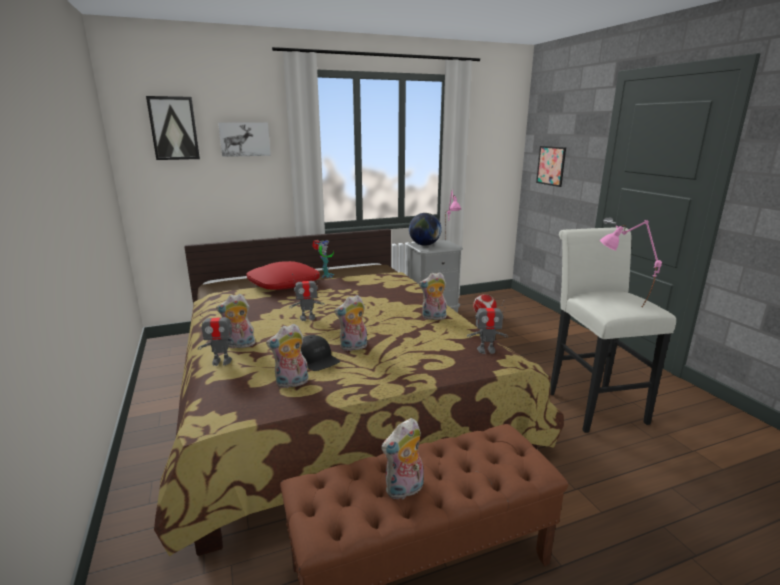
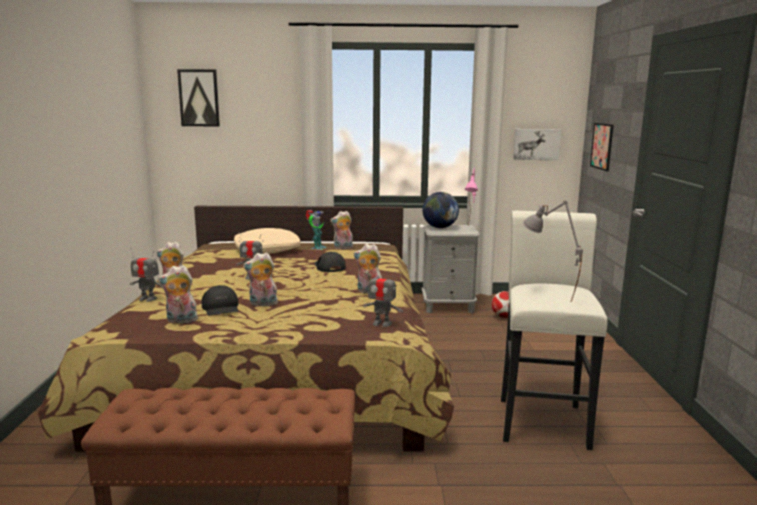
camera: 20 degrees right, 5 degrees down
picture [218,122,271,157] -> picture moved to [513,129,561,160]
red pillow [246,261,320,290] -> beige pillow [234,228,301,254]
plush toy [381,418,424,500] -> plush toy moved to [330,211,353,249]
pink table lamp [600,220,662,306] -> grey table lamp [523,200,583,302]
none -> black cap [314,252,346,272]

